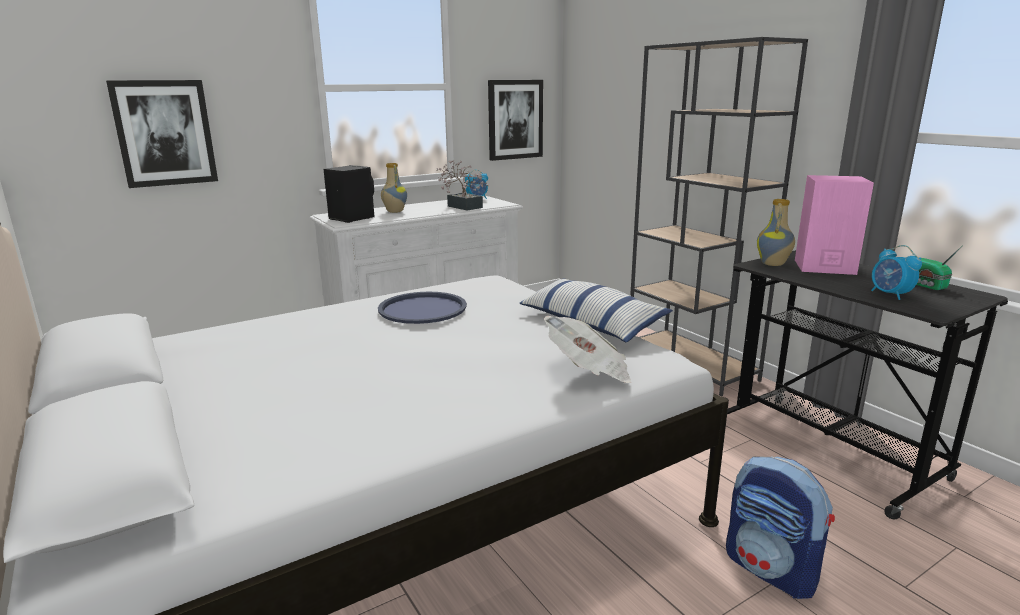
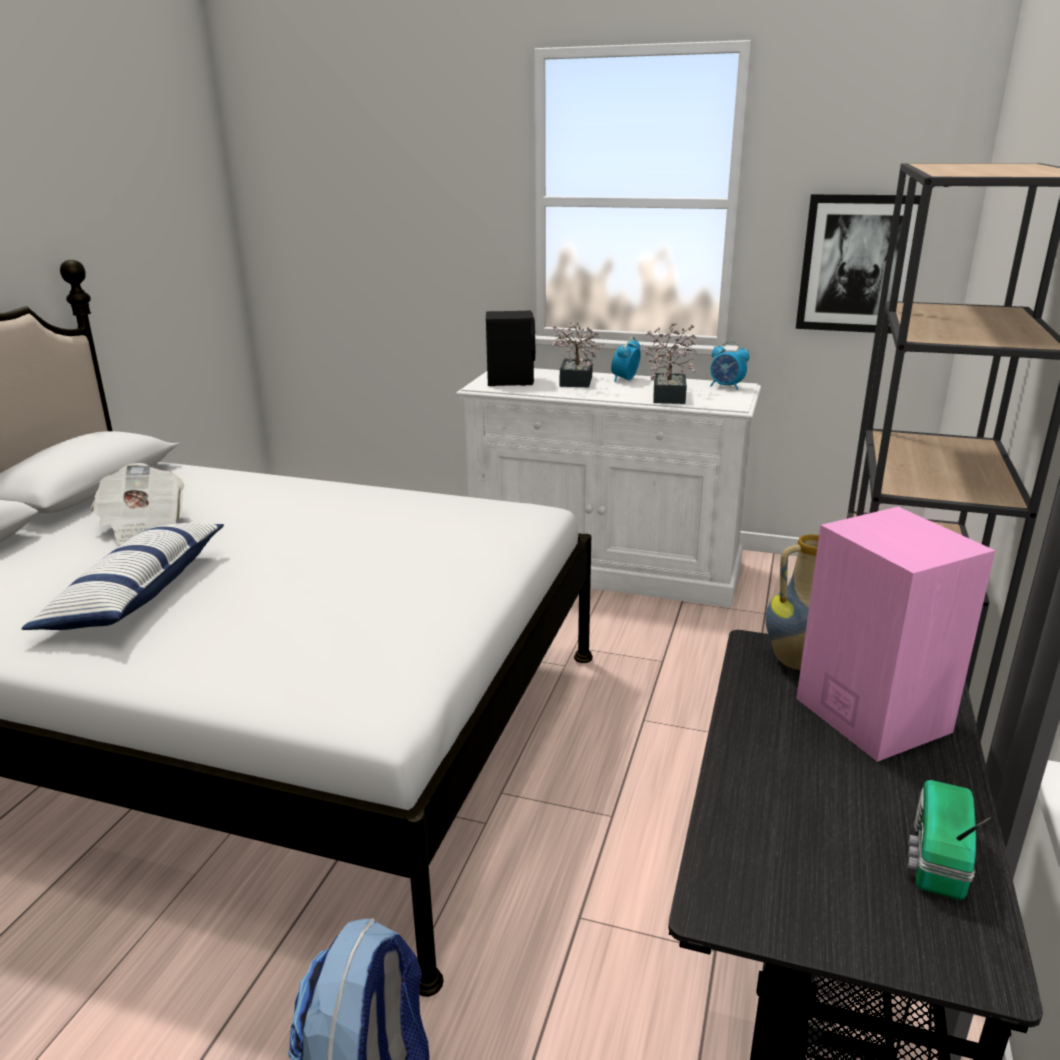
camera: 50 degrees right, 5 degrees up
picture [106,80,218,188] -> none
blue tray [378,292,467,324] -> none
vase [381,163,407,213] -> potted plant [550,322,605,387]
pillow [519,278,673,342] -> pillow moved to [21,523,224,630]
newspaper [544,316,631,383] -> newspaper moved to [91,463,184,545]
alarm clock [871,245,922,300] -> alarm clock moved to [611,336,641,382]

